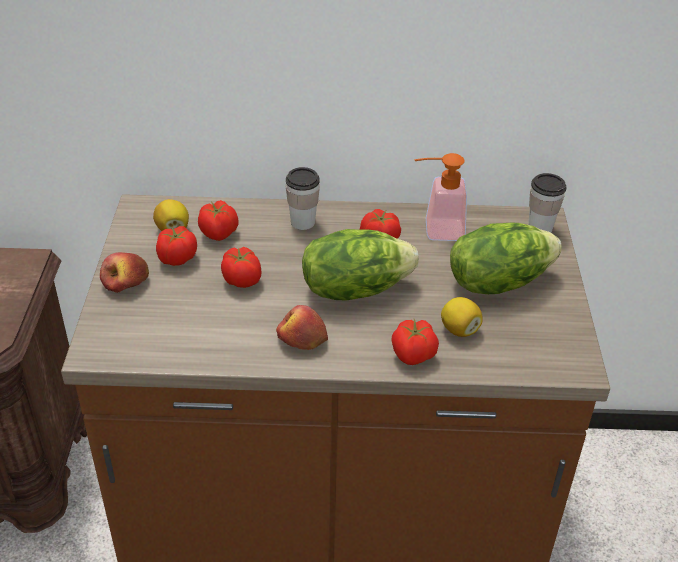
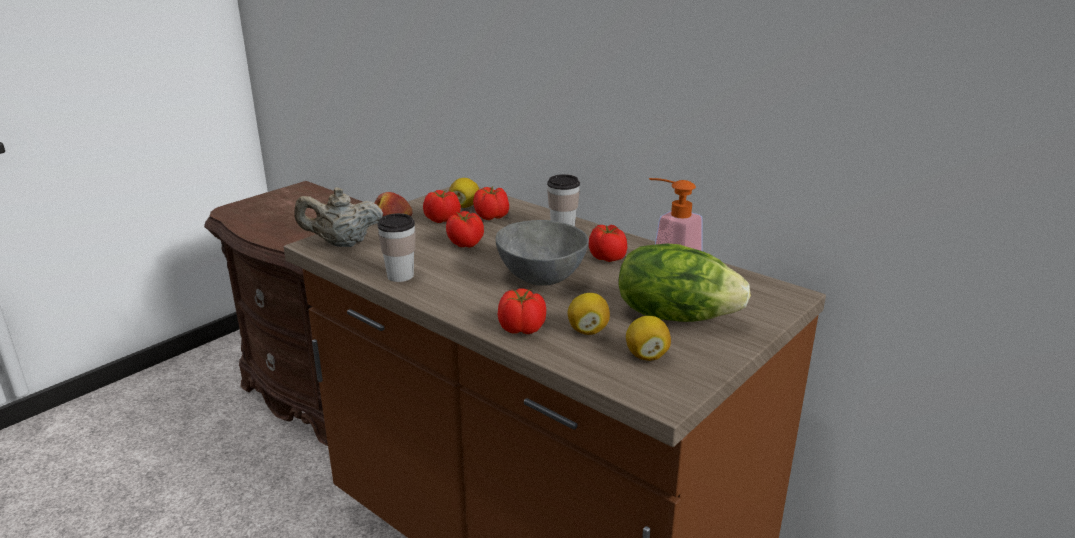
camera: 40 degrees right, 15 degrees down
apple [276,305,328,350] -> none
lettuce [302,229,419,301] -> grey bowl [495,220,589,286]
cup [528,173,567,233] -> cup moved to [378,213,415,282]
none -> beige teapot [294,187,383,247]
none -> lemon [626,316,671,361]

